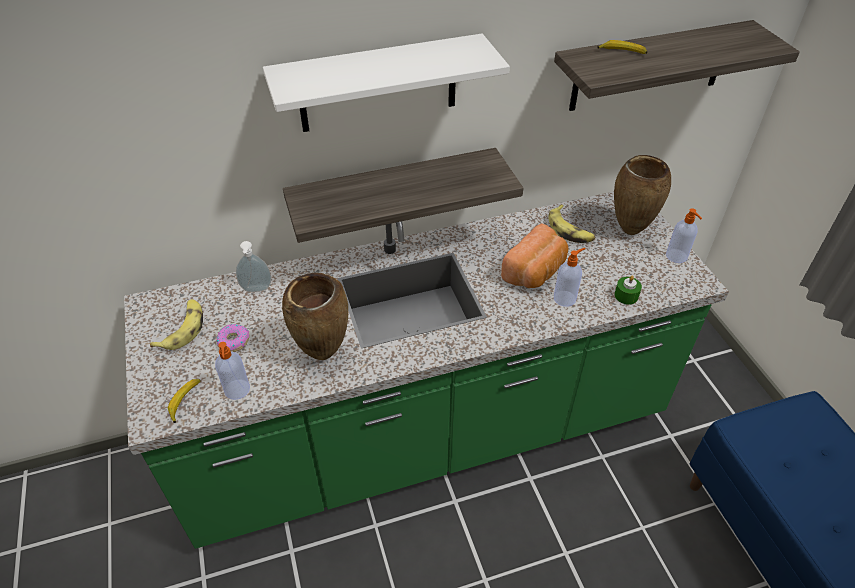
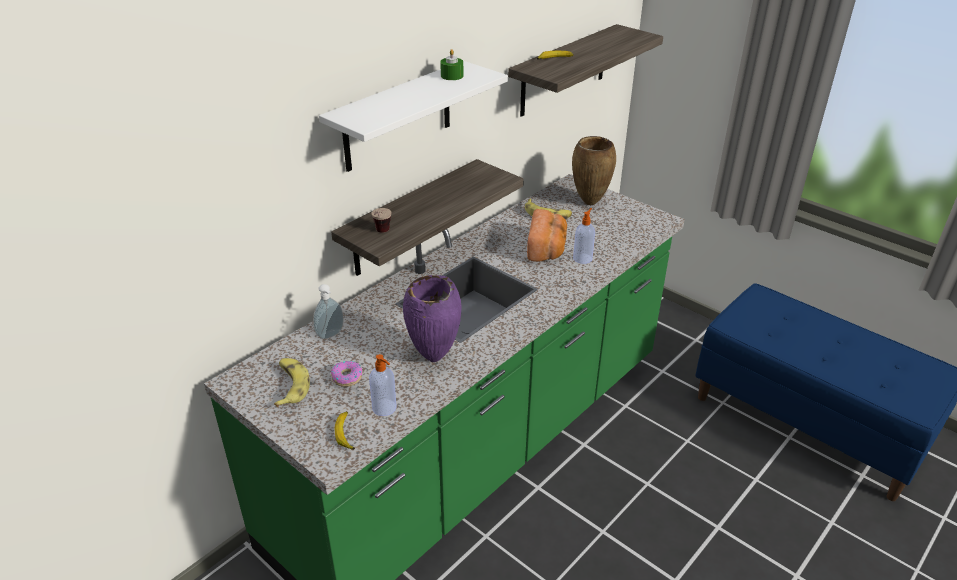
camera: 30 degrees left, 10 degrees down
brown vase [282,273,348,360] -> purple vase [403,275,461,362]
green candle [614,275,642,305] -> green candle moved to [440,49,463,80]
soap dispenser [666,208,702,263] -> none
none -> cup [372,208,391,233]

